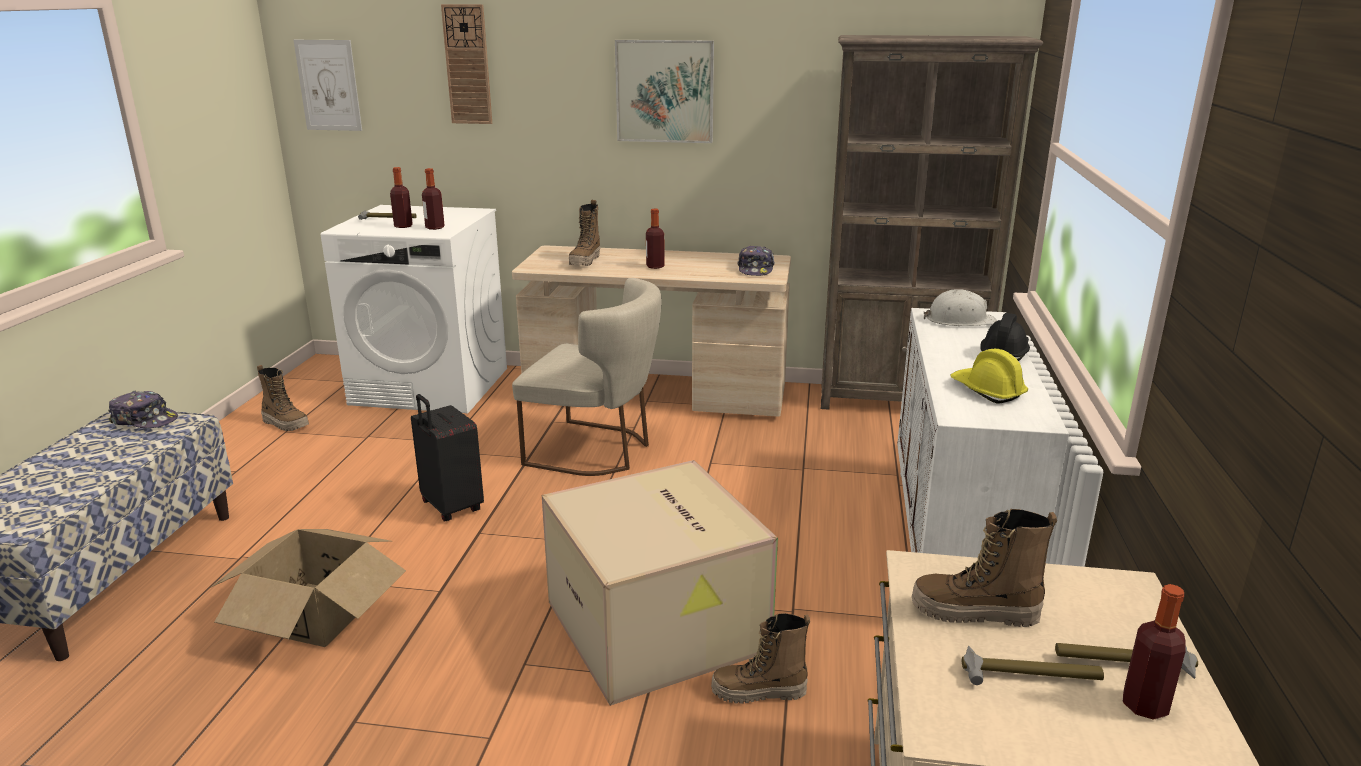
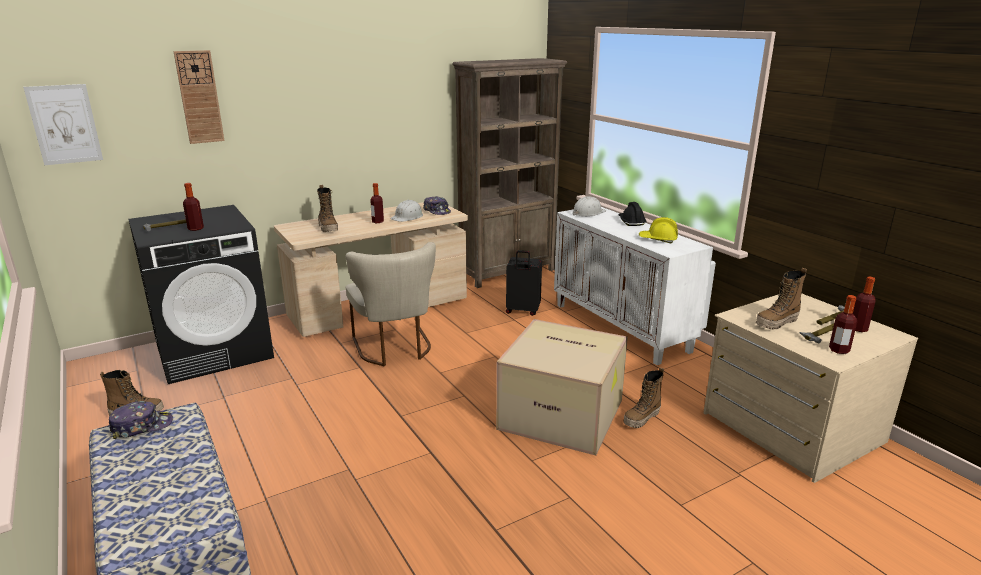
camera: 40 degrees left, 0 degrees up
cardboard box [210,529,406,647] -> none
white washing machine [321,205,507,413] -> black washing machine [128,205,274,384]
black suitcase [411,394,484,521] -> black suitcase moved to [506,250,542,316]
bottle [422,168,445,230] -> bottle moved to [829,295,857,354]
beige chair [512,278,662,476] -> beige chair turned 90 degrees clockwise [345,242,436,366]
picture [615,40,714,143] -> none
none -> white hard hat [391,200,423,222]

